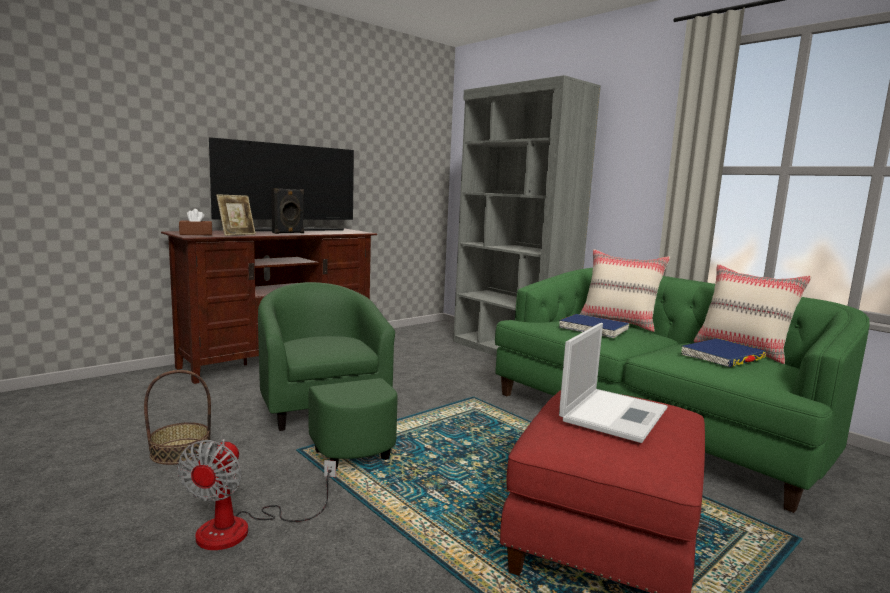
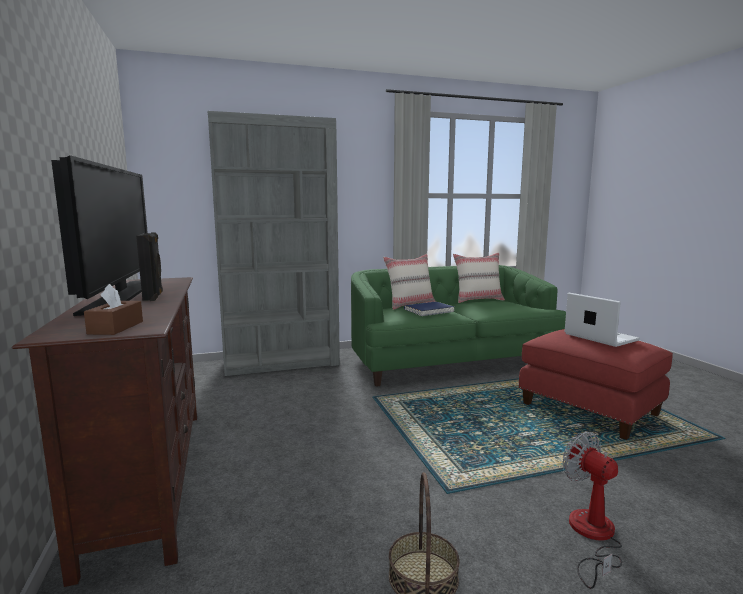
camera: 65 degrees left, 0 degrees up
fan [177,439,336,550] -> fan turned 150 degrees counterclockwise [562,432,622,589]
picture frame [216,195,256,236] -> none
green armchair [258,282,397,469] -> none
blue book [681,338,766,367] -> none

